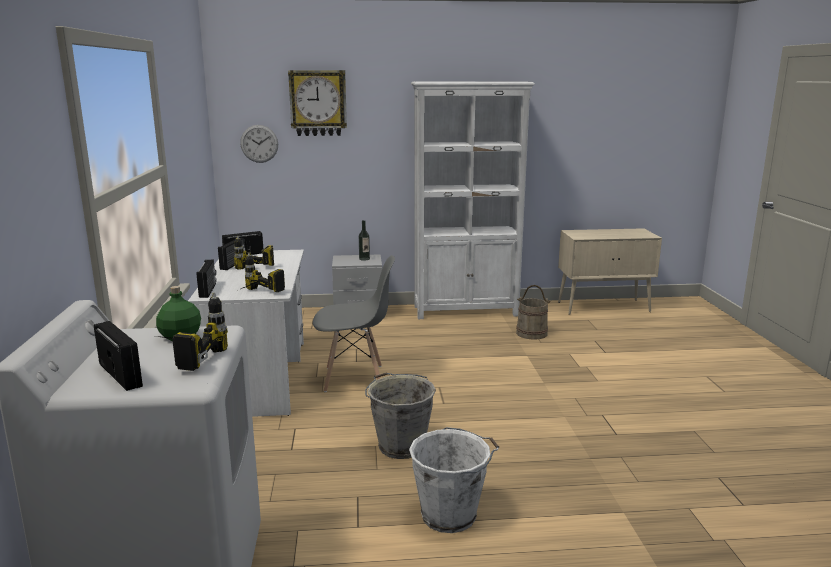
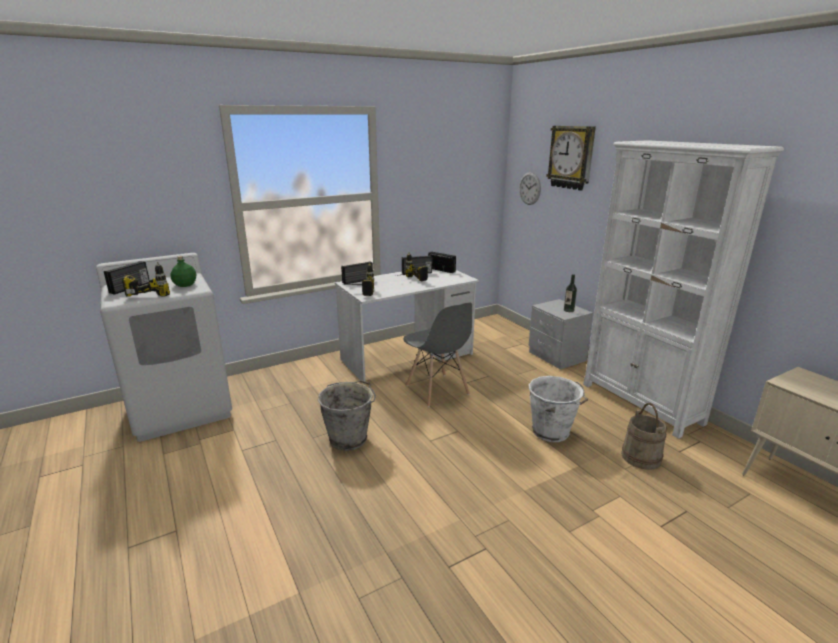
camera: 65 degrees right, 5 degrees up
white bucket [409,427,499,533] -> white bucket moved to [529,376,588,442]

